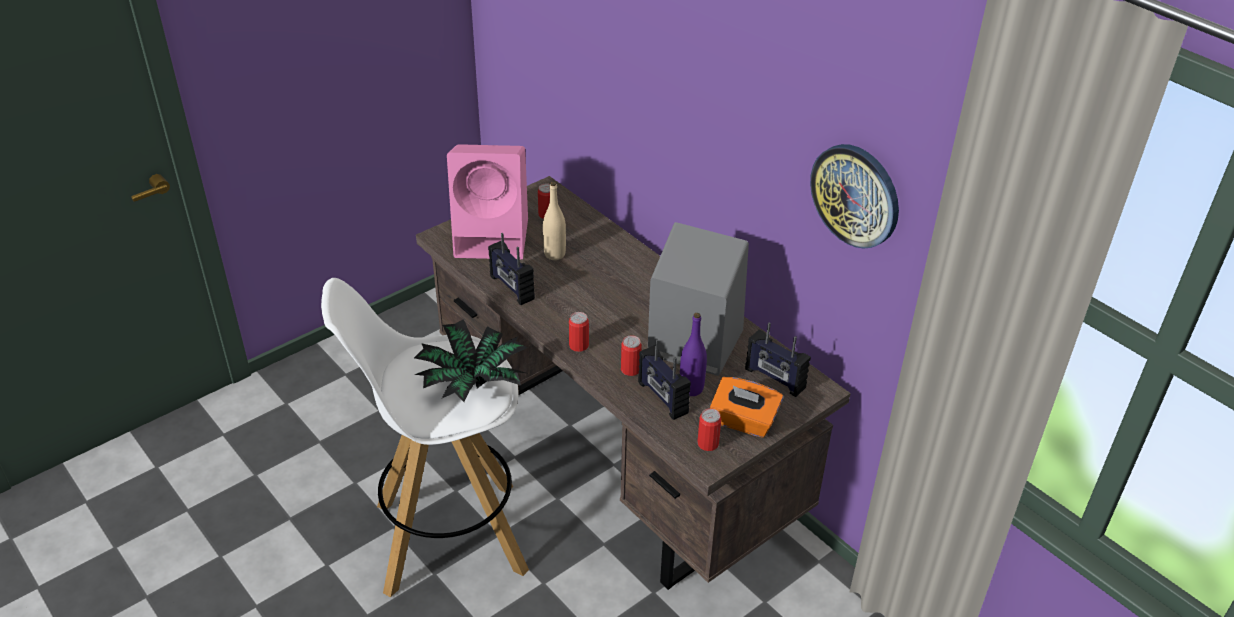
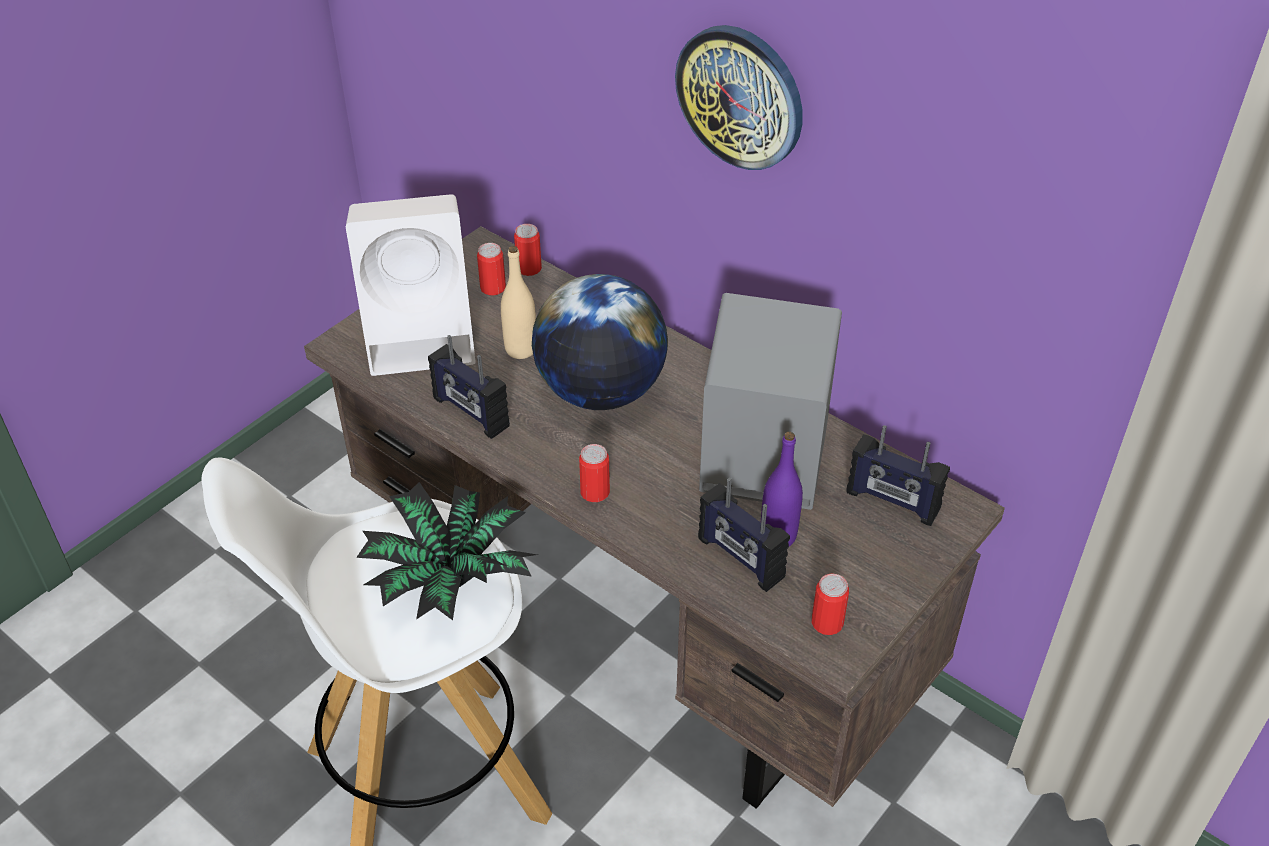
camera: 10 degrees left, 5 degrees up
pink speaker [447,144,528,259] -> white speaker [346,194,476,376]
can [621,335,642,376] -> can moved to [514,224,542,276]
orange tissue box [710,377,783,438] -> none
wall clock [810,144,899,249] -> wall clock moved to [675,25,803,170]
none -> globe [532,274,668,410]

